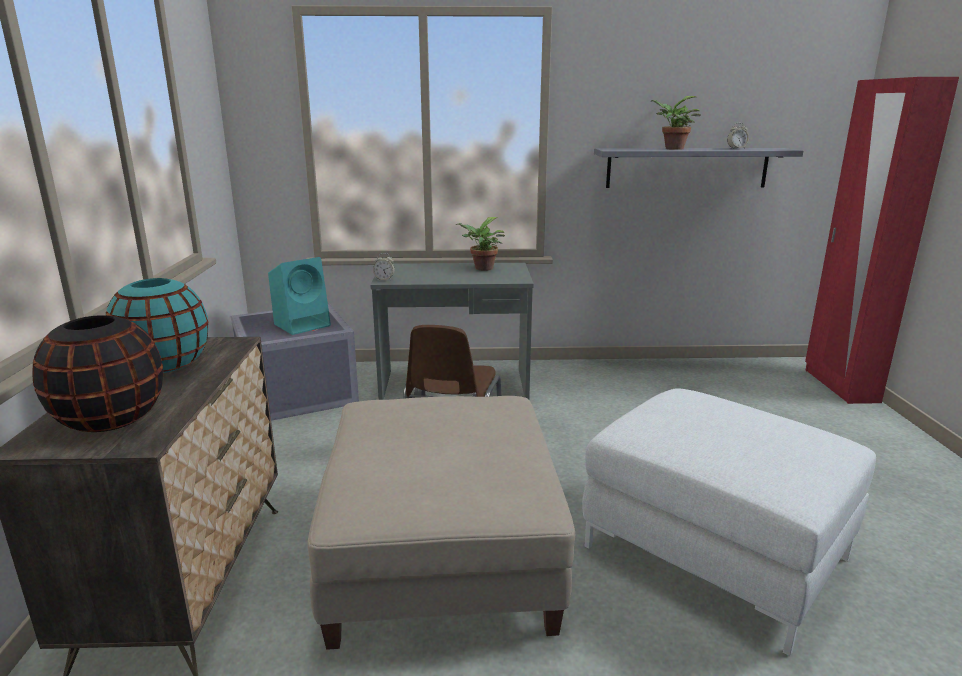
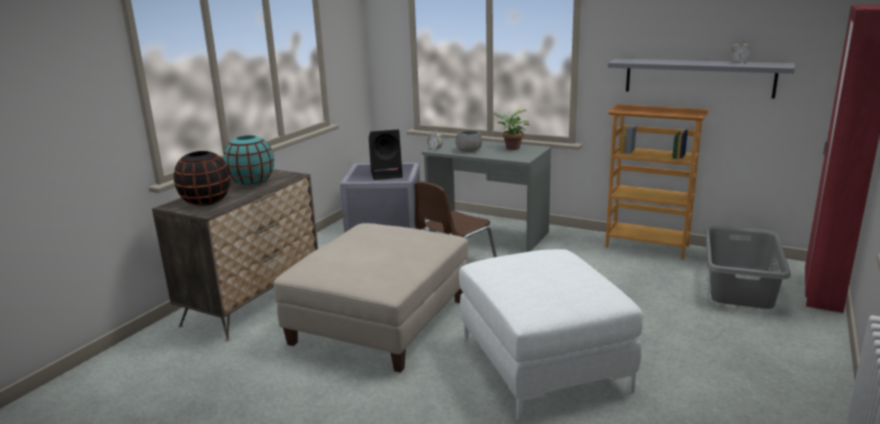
camera: 30 degrees right, 0 degrees up
turquoise speaker [268,257,331,335] -> black speaker [369,130,403,180]
potted plant [650,96,701,150] -> none
none -> grey bowl [455,130,482,152]
none -> bookcase [605,104,710,259]
none -> grey laundry basket [705,226,790,309]

